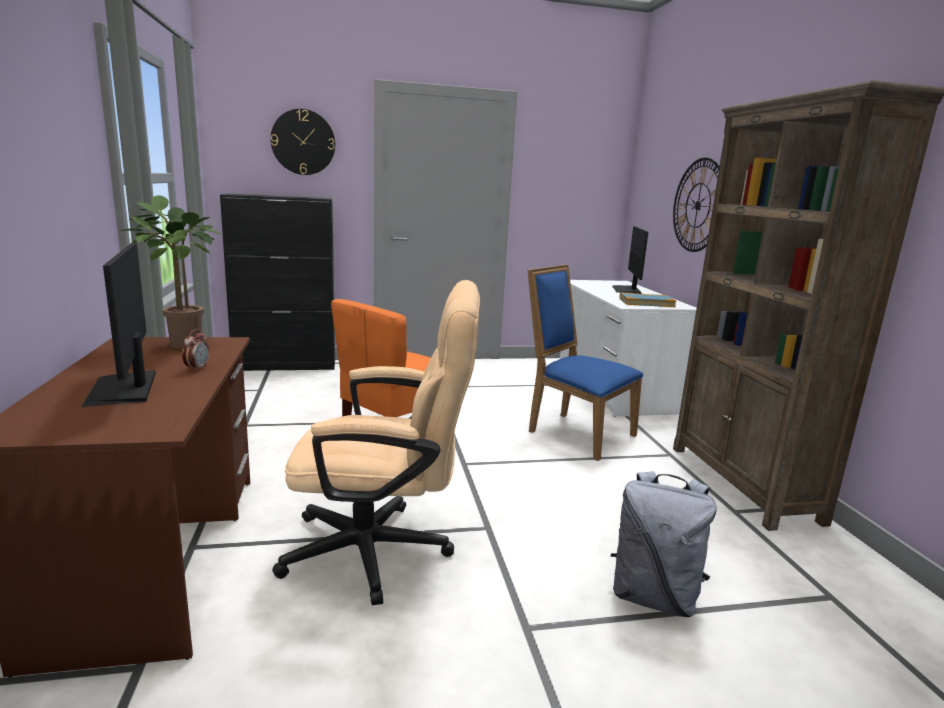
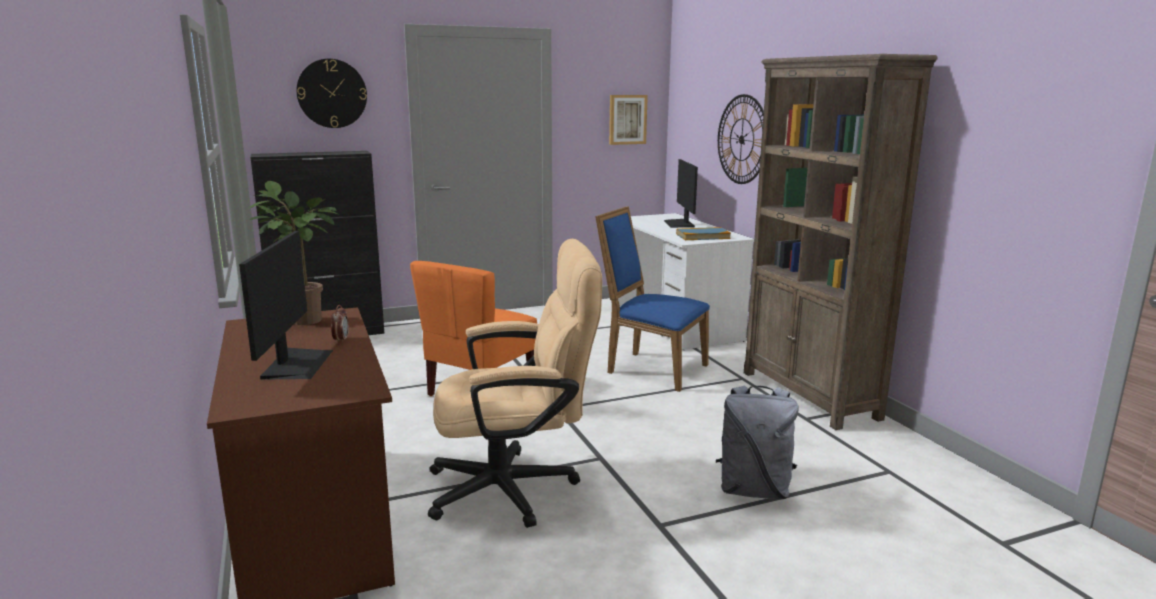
camera: 10 degrees left, 0 degrees up
monitor [82,243,156,407] -> monitor turned 150 degrees counterclockwise [239,231,333,380]
none -> picture [609,95,648,145]

